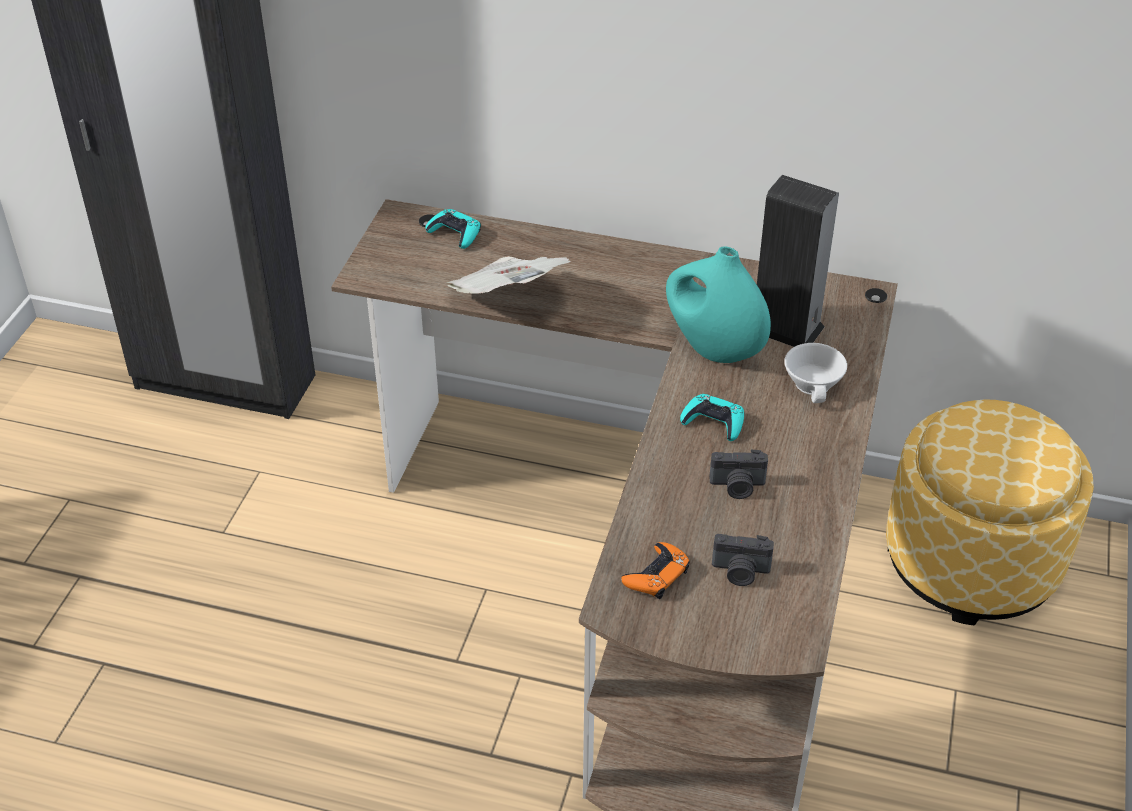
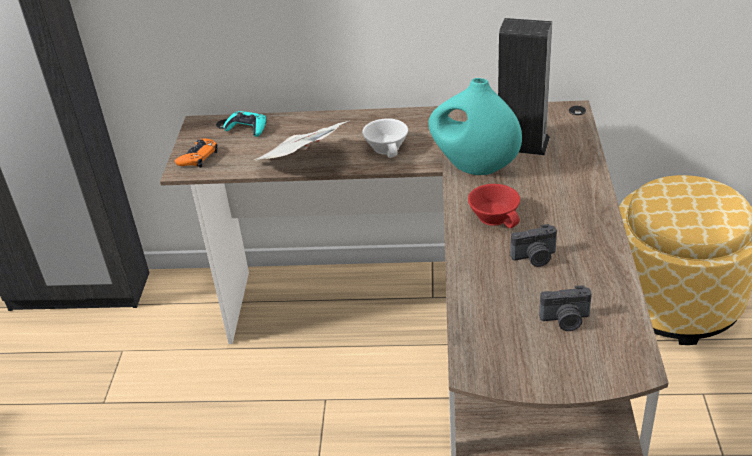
camera: 10 degrees left, 5 degrees down
orange game controller [621,542,690,599] -> orange game controller moved to [175,138,218,168]
turquoise game controller [680,394,744,441] -> red cup [468,184,520,228]
white cup [784,343,847,403] -> white cup moved to [362,119,408,158]

